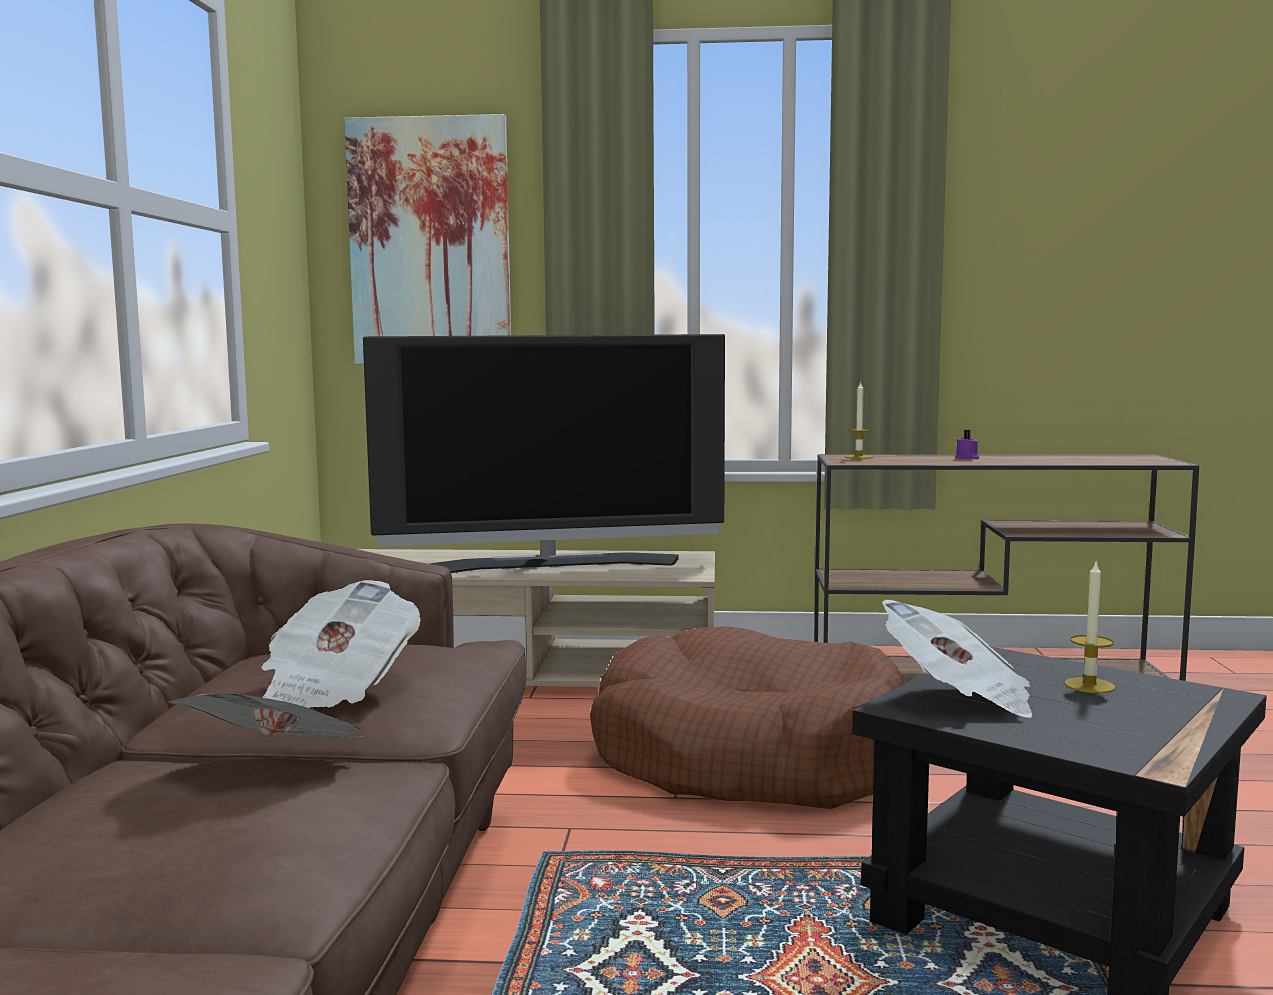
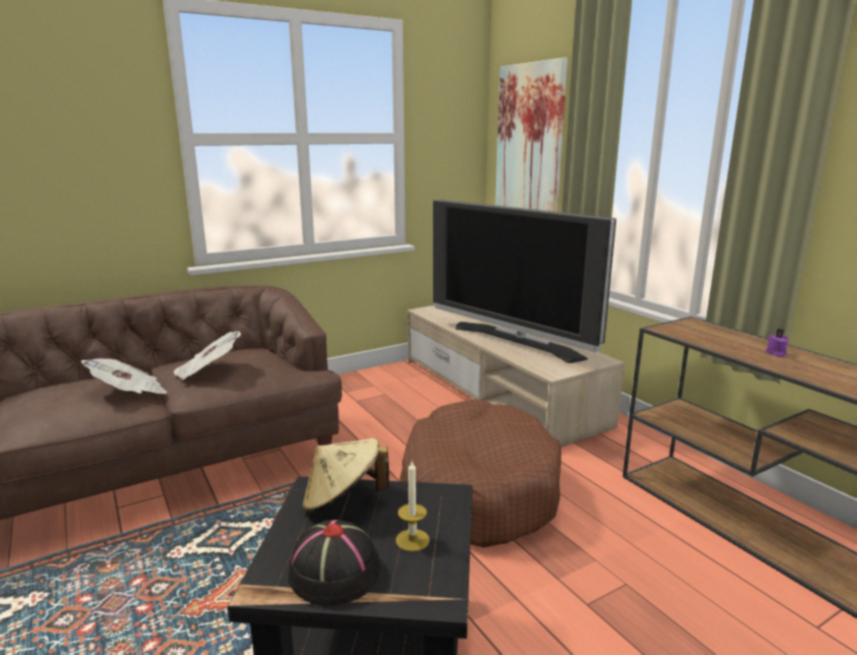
camera: 55 degrees right, 10 degrees up
candle [845,381,873,459] -> none
newspaper [882,600,1032,718] -> beige hat [303,438,390,513]
none -> black hat [288,520,380,606]

